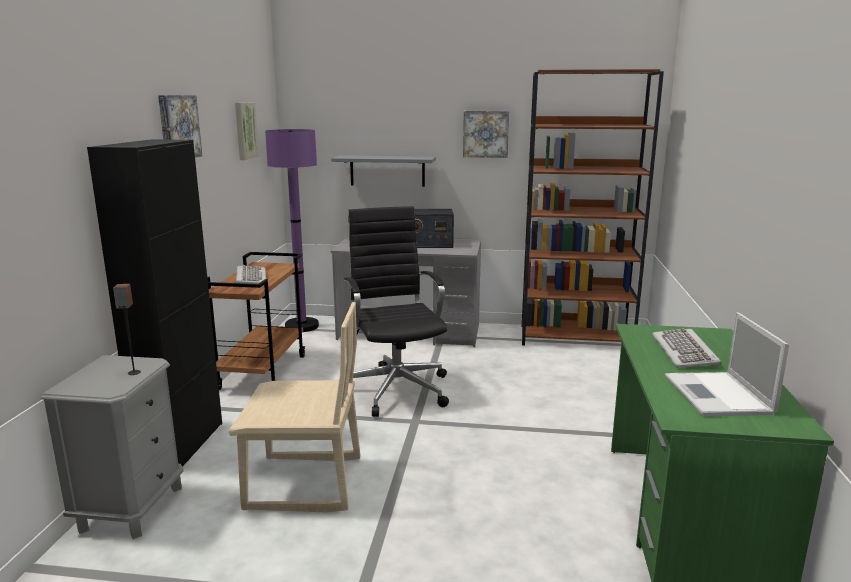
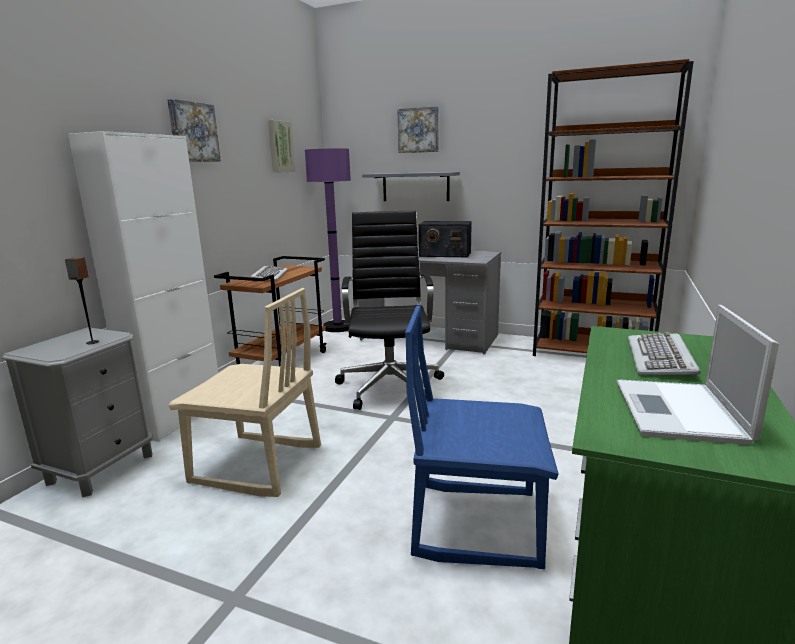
camera: 15 degrees right, 0 degrees up
black cabinet [87,139,222,467] -> white cabinet [68,131,218,442]
picture [463,111,509,158] -> picture moved to [397,106,439,153]
none -> blue chair [405,305,559,569]

